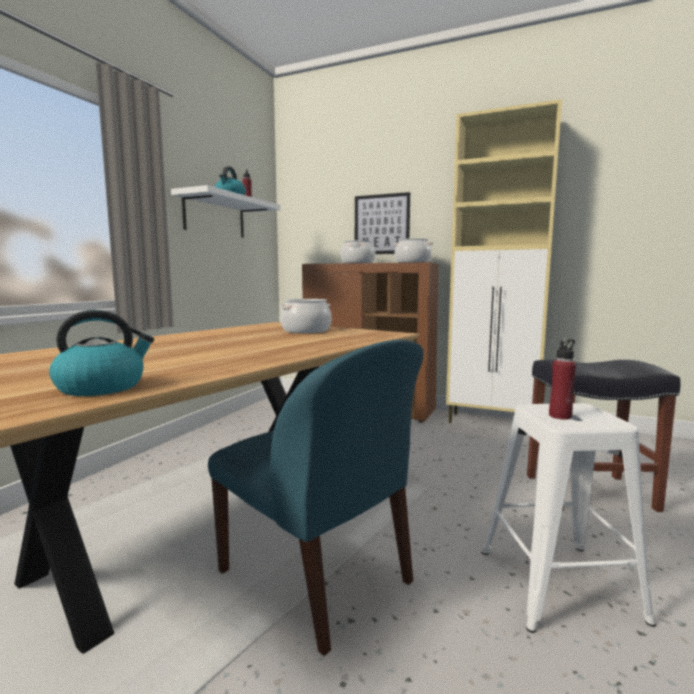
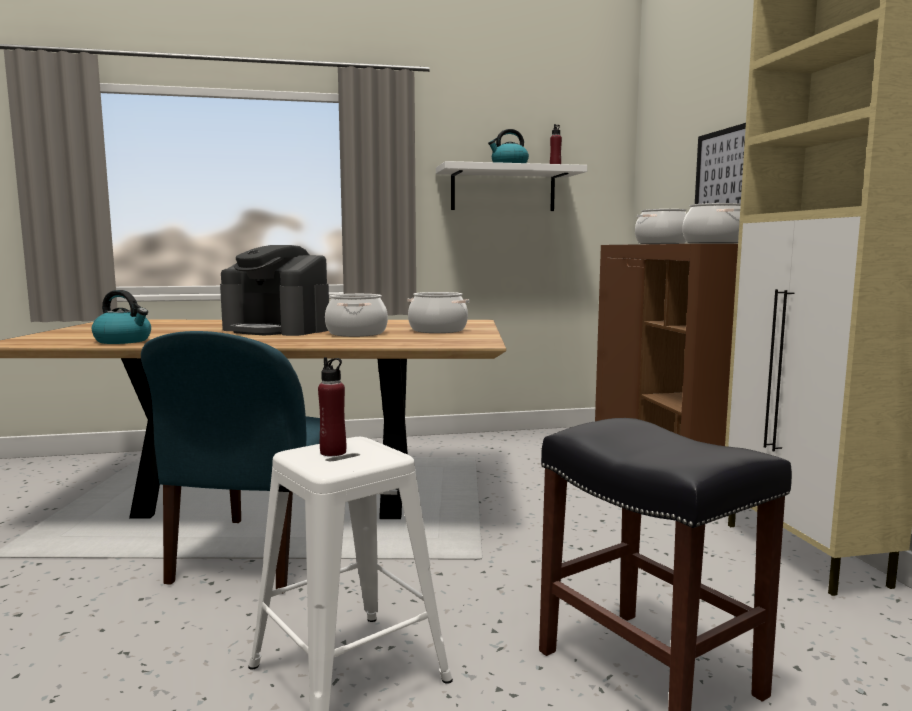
camera: 55 degrees right, 0 degrees up
none -> coffee machine [220,245,329,336]
none -> cooking pot [325,294,388,337]

